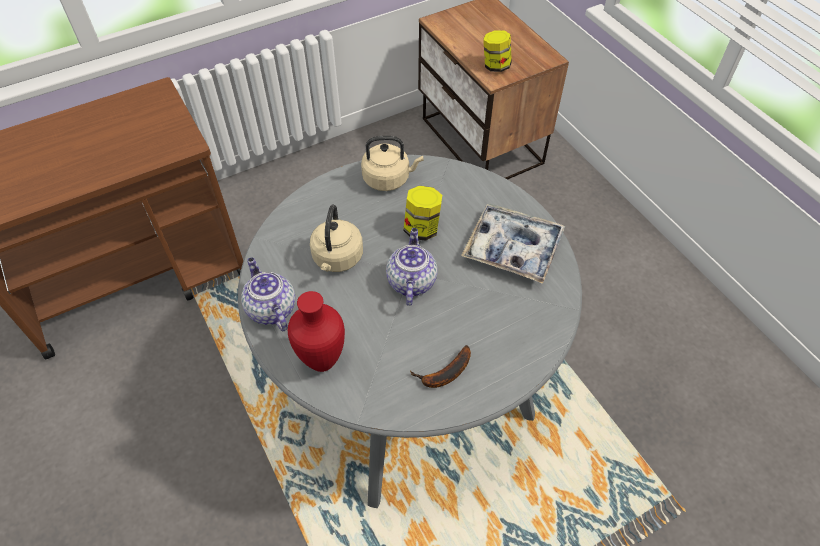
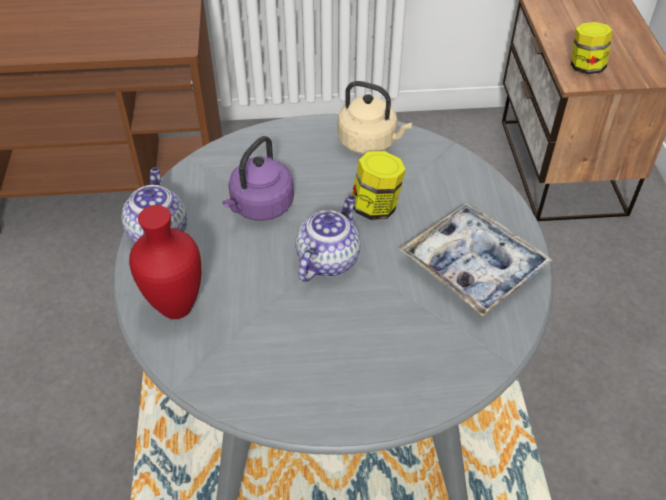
camera: 25 degrees right, 5 degrees down
beige kettle [310,205,363,272] -> purple kettle [222,136,294,221]
banana [410,345,471,388] -> none

